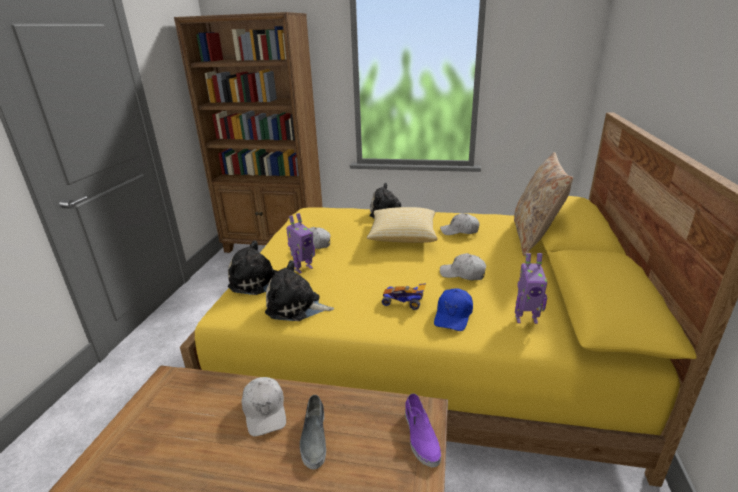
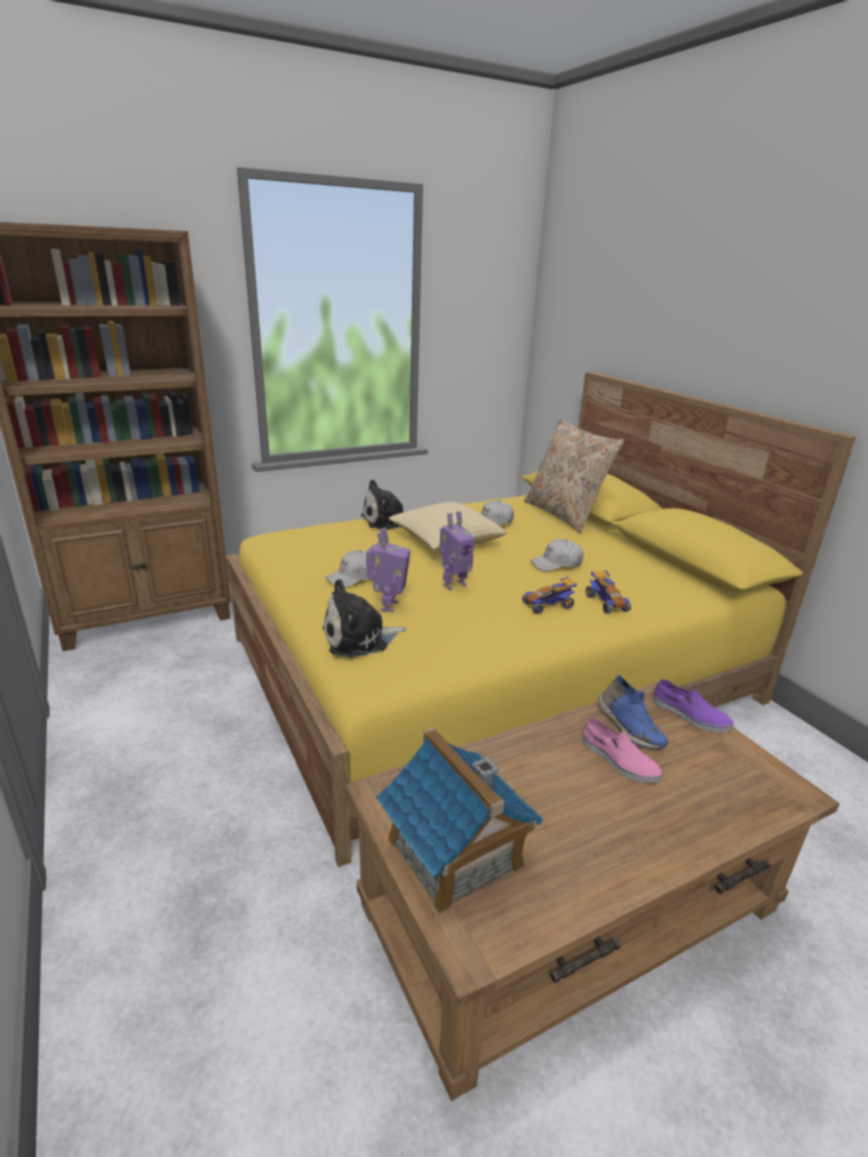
camera: 40 degrees left, 0 degrees up
white cap [242,377,286,437] -> none
plush toy [265,260,334,321] -> none
grey shoe [300,395,326,470] -> pink shoe [583,718,663,783]
blue cap [434,288,473,331] -> toy car [586,570,631,613]
toy robot [515,253,547,324] -> toy robot moved to [439,511,475,590]
none -> toy house [377,727,543,914]
none -> blue shoe [598,675,668,749]

